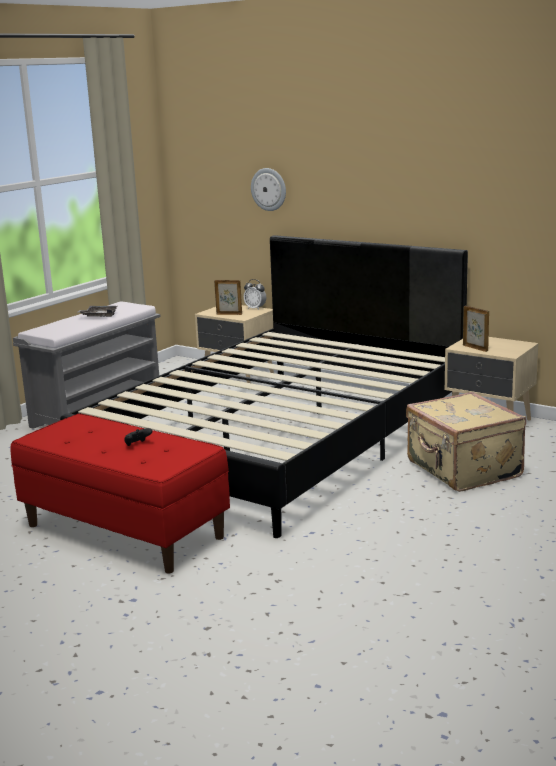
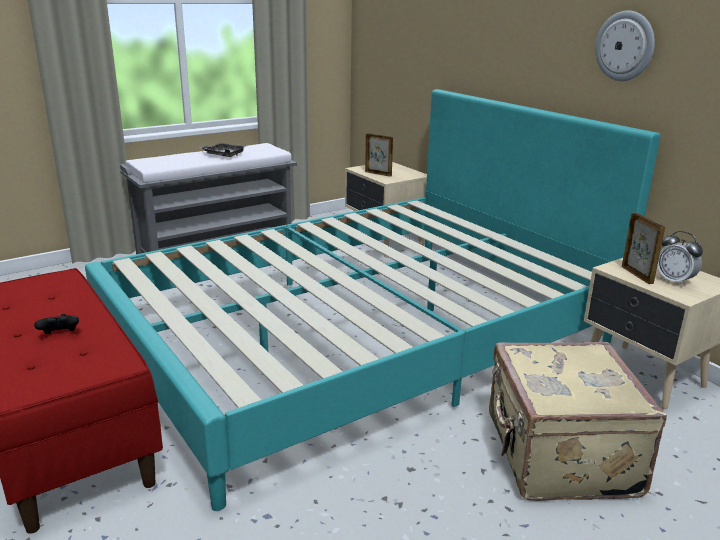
camera: 20 degrees right, 5 degrees up
black bed [60,235,468,538] -> turquoise bed [85,89,661,511]
alarm clock [244,279,267,310] -> alarm clock moved to [657,231,703,287]
wall clock [251,168,286,211] -> wall clock moved to [595,10,655,81]

